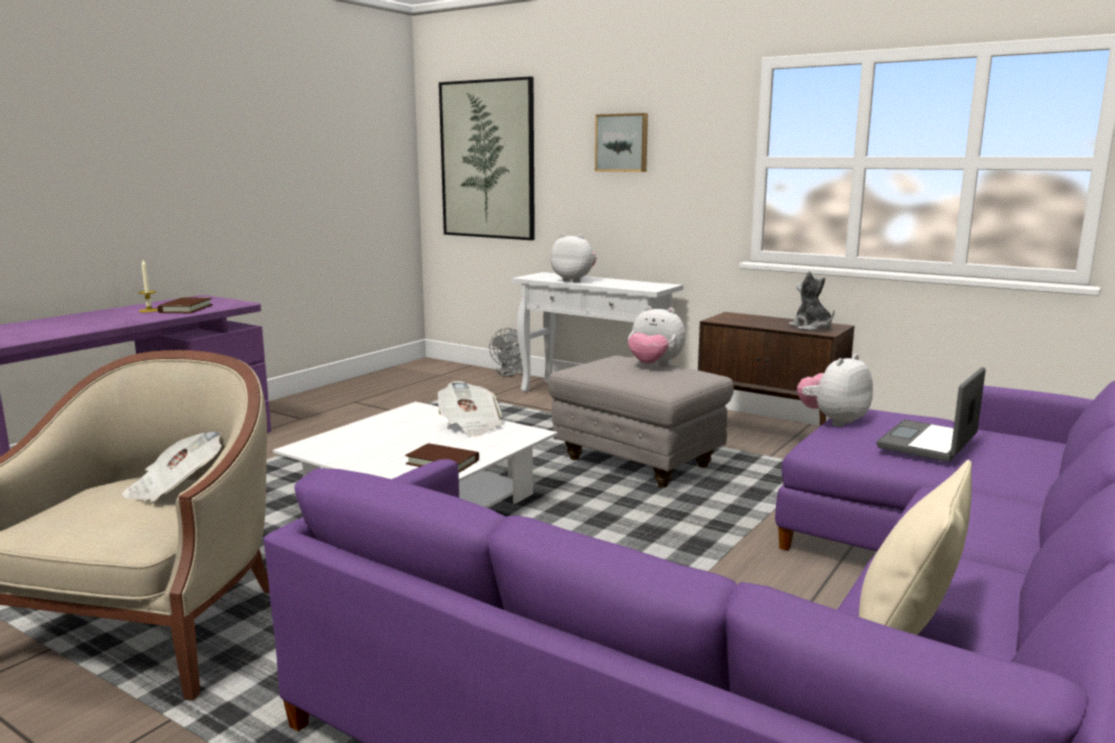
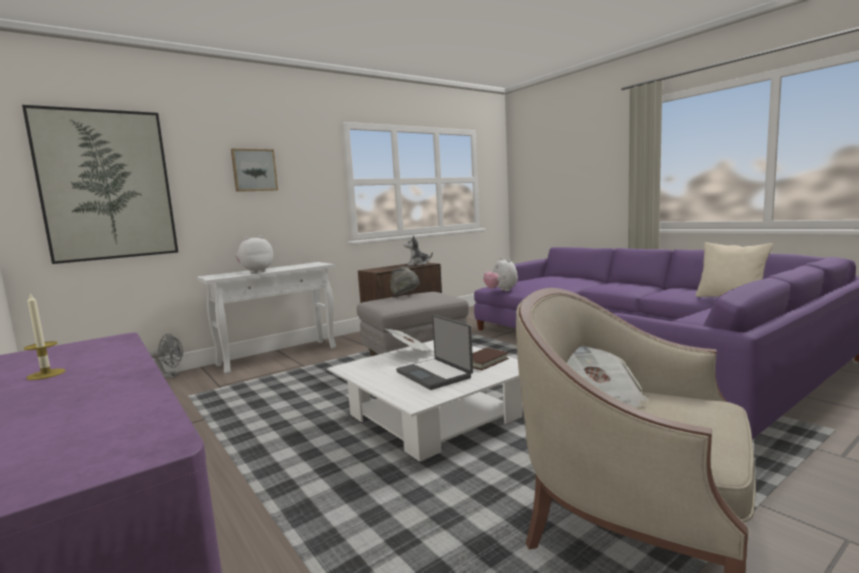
camera: 70 degrees left, 5 degrees down
brown book [157,297,213,313] -> none
plush toy [628,306,686,366] -> grey hat [390,267,420,296]
laptop [876,367,986,462] -> laptop moved to [396,315,473,390]

